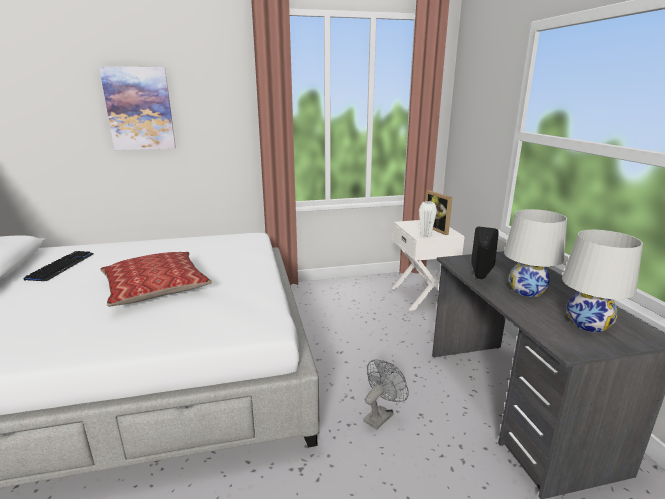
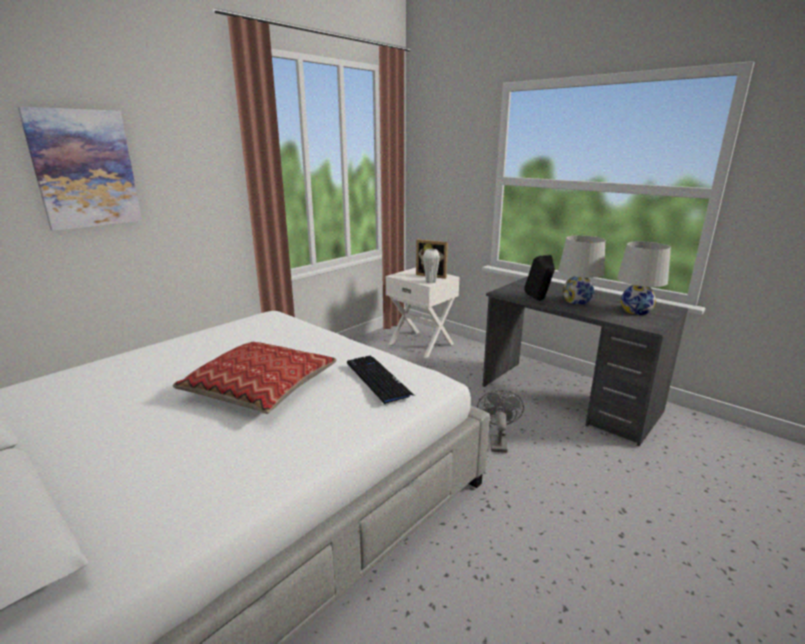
camera: 35 degrees left, 0 degrees up
keyboard [24,251,94,281] -> keyboard moved to [347,356,415,404]

